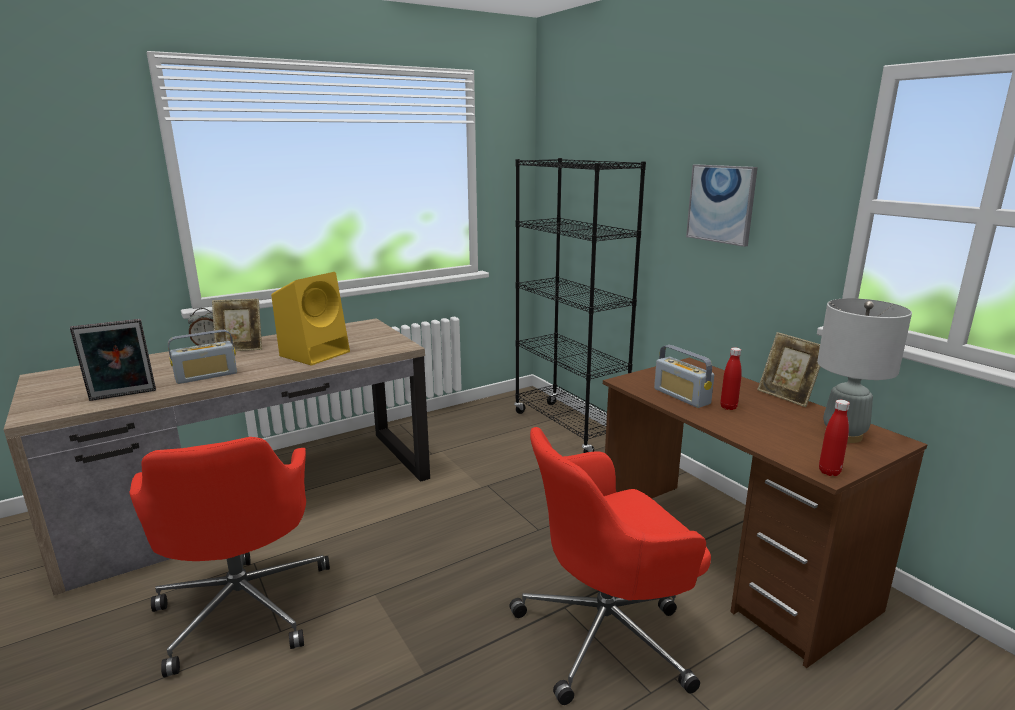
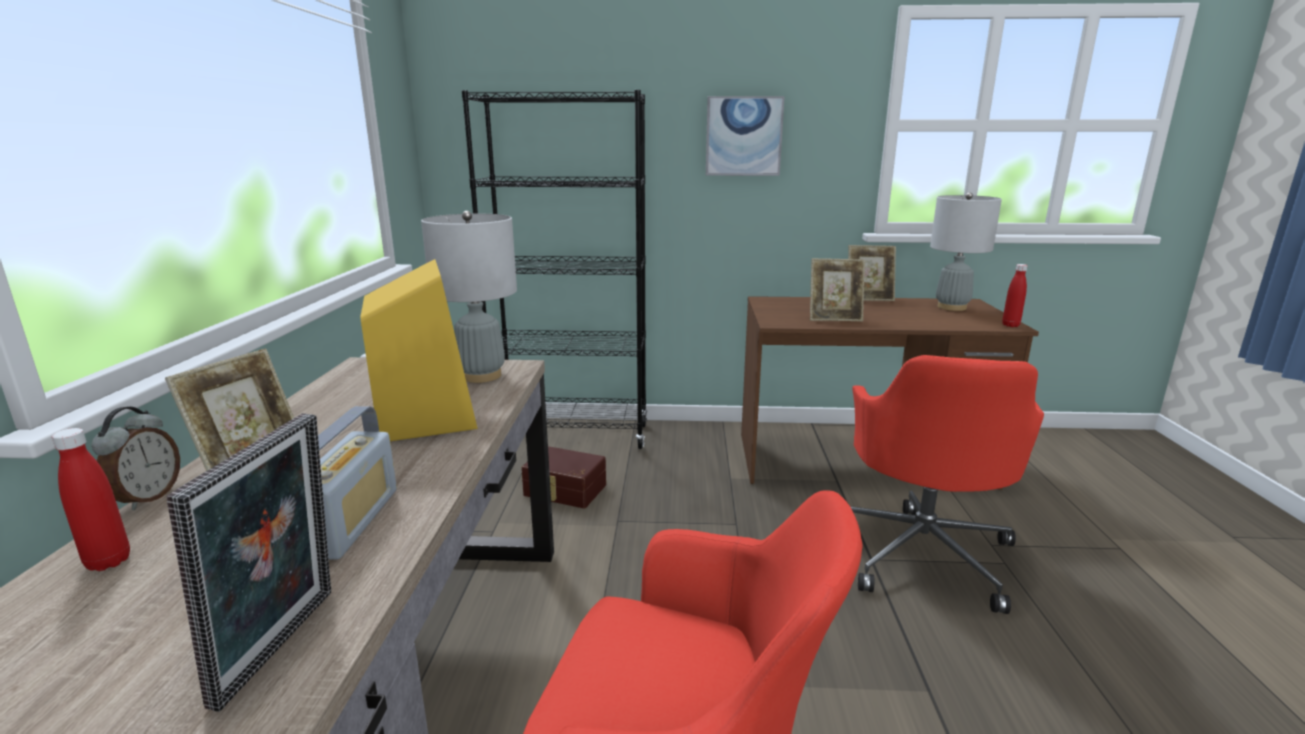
camera: 55 degrees left, 0 degrees up
radio [654,345,714,408] -> picture frame [810,258,865,321]
red bottle [720,348,742,410] -> red bottle moved to [52,428,130,571]
none -> grey table lamp [421,211,517,383]
none -> brown storage box [521,446,606,508]

